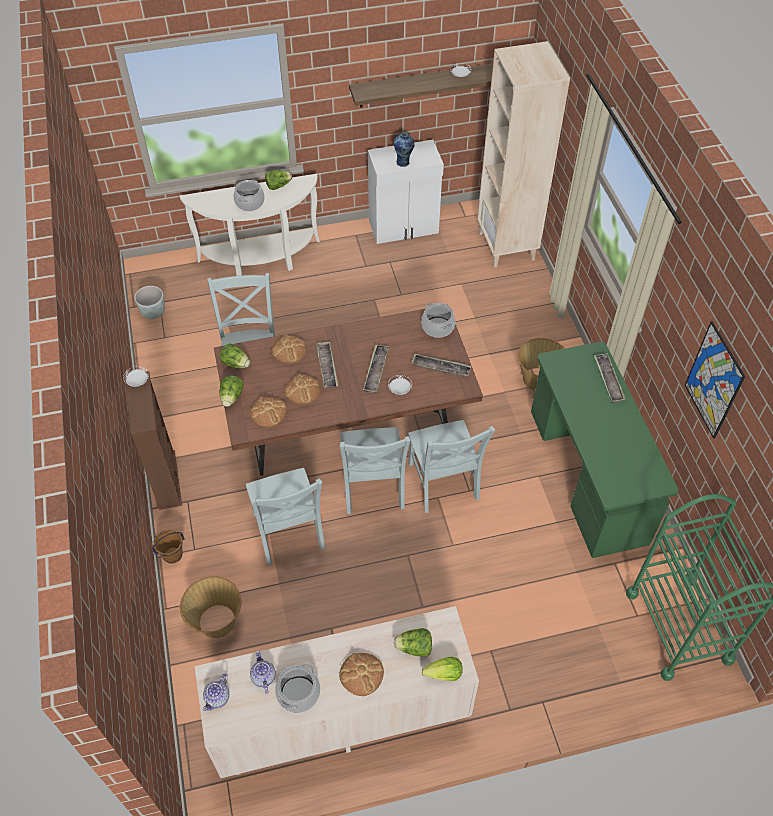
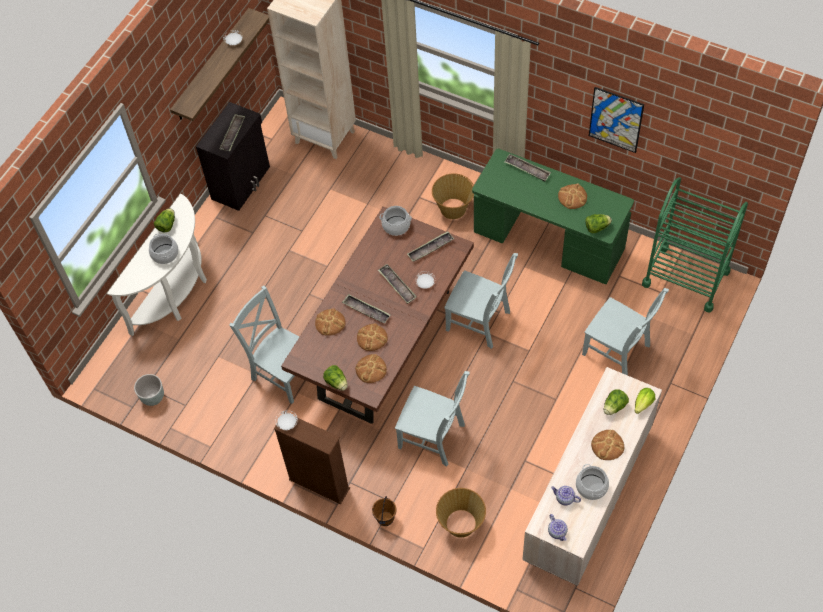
camera: 45 degrees left, 5 degrees up
lettuce [220,343,250,368] -> lettuce moved to [585,214,612,233]
grey chair [340,427,410,514] -> grey chair moved to [582,288,669,375]
white cabinet [368,140,444,244] -> black cabinet [196,102,270,211]
vase [394,132,415,167] -> tray [220,114,245,152]
none -> bread [558,183,587,209]

